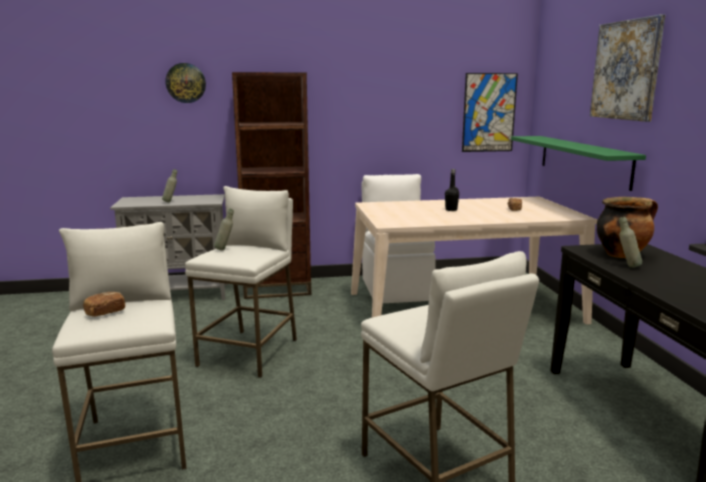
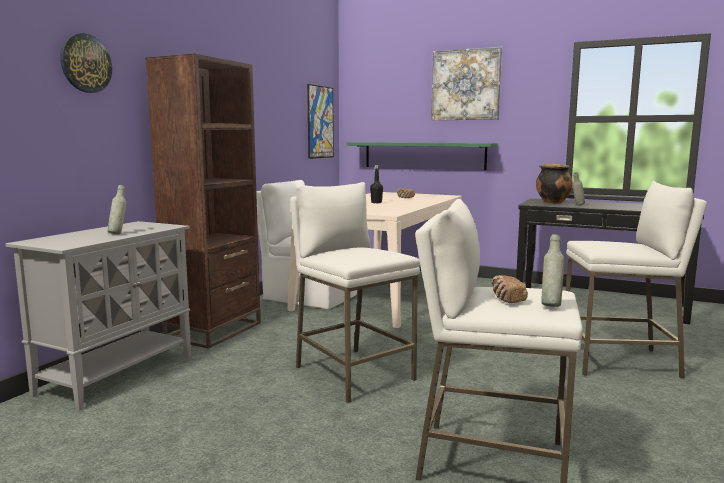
camera: 55 degrees left, 5 degrees down
grey bottle [214,209,234,250] -> grey bottle moved to [541,234,564,307]

